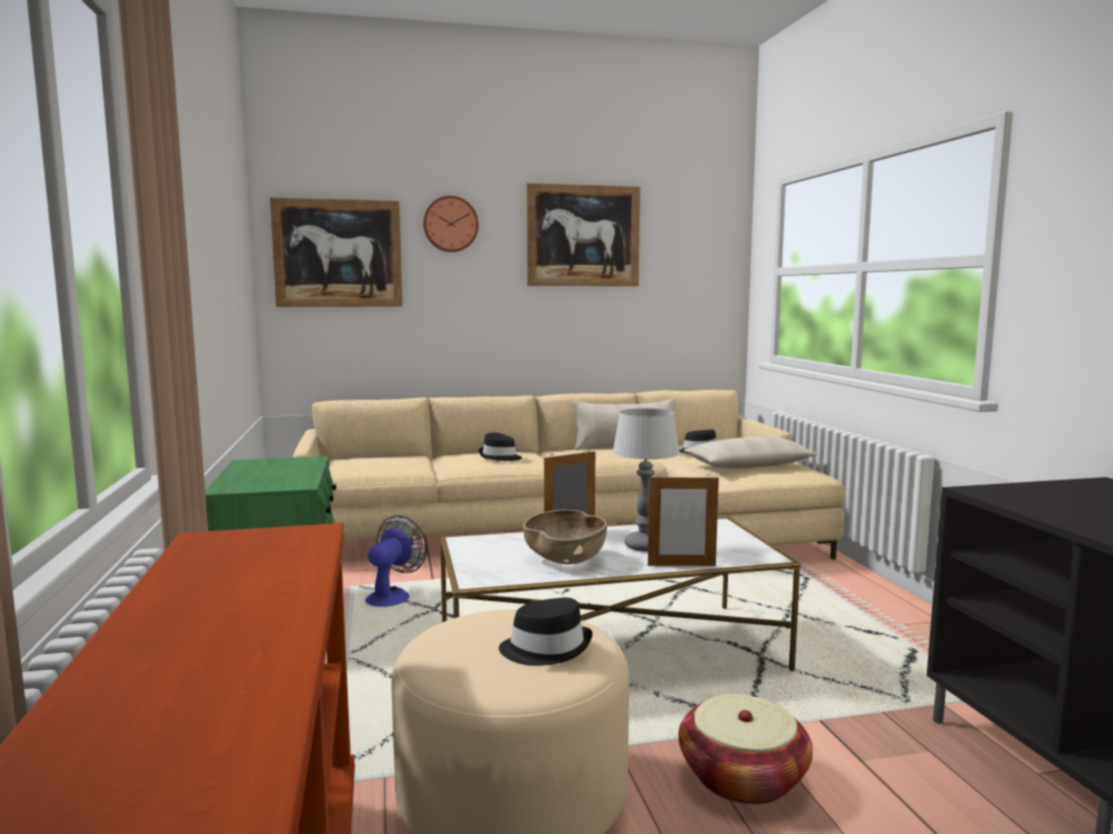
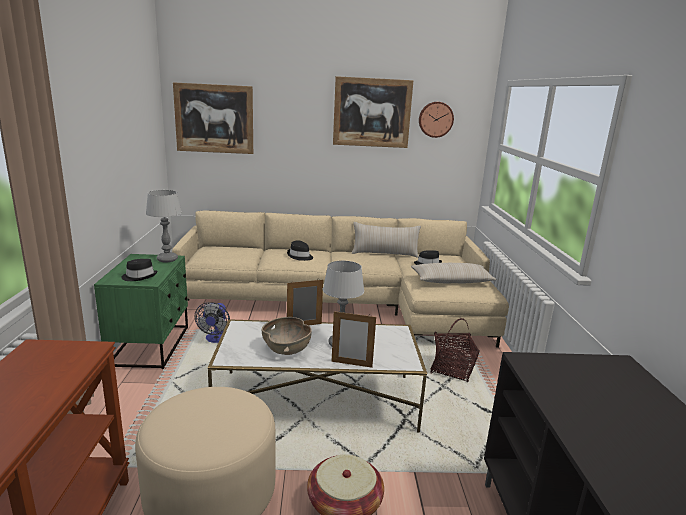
camera: 10 degrees right, 10 degrees up
fan [365,515,427,607] -> fan turned 150 degrees clockwise [195,302,230,343]
wall clock [423,196,479,252] -> wall clock moved to [419,102,454,138]
black hat [499,598,593,666] -> black hat moved to [121,259,157,281]
none -> table lamp [146,190,182,262]
none -> basket [430,318,479,382]

